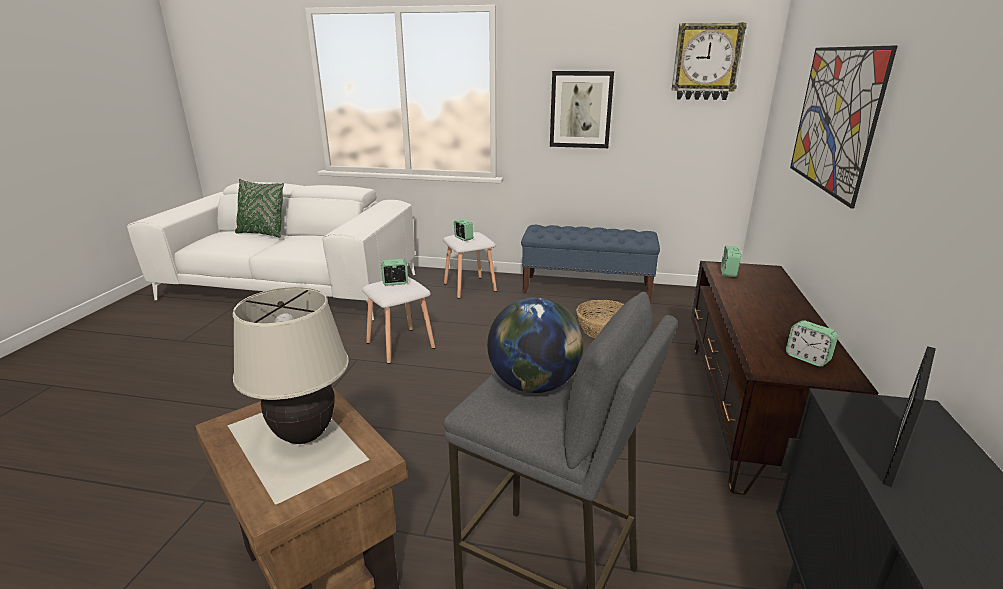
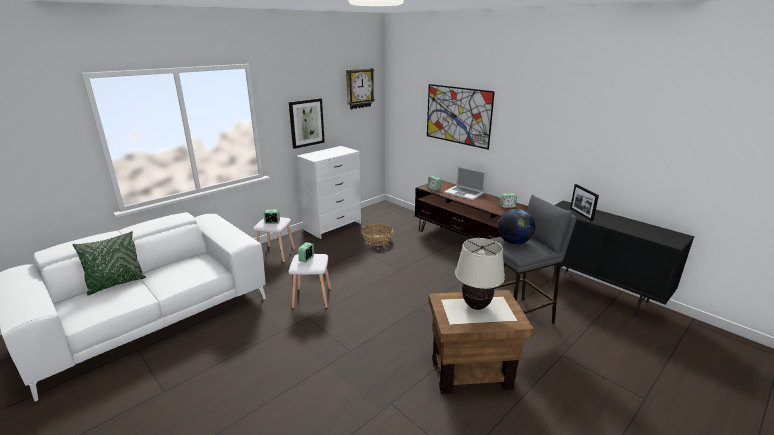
camera: 55 degrees left, 0 degrees up
blue bench [521,225,660,303] -> white dresser [297,146,361,239]
none -> laptop [444,166,486,200]

